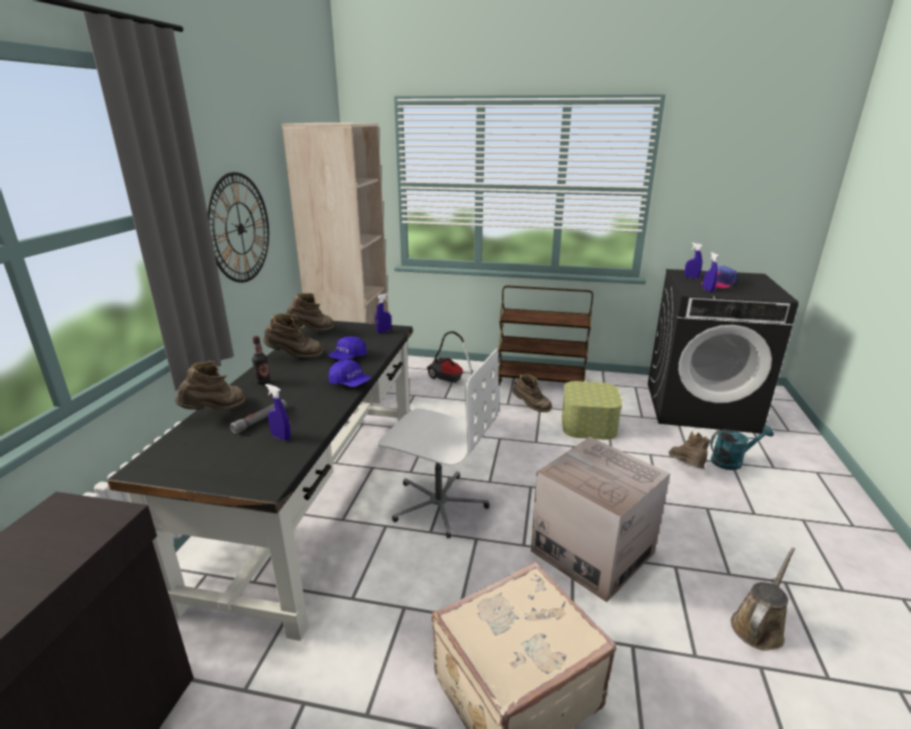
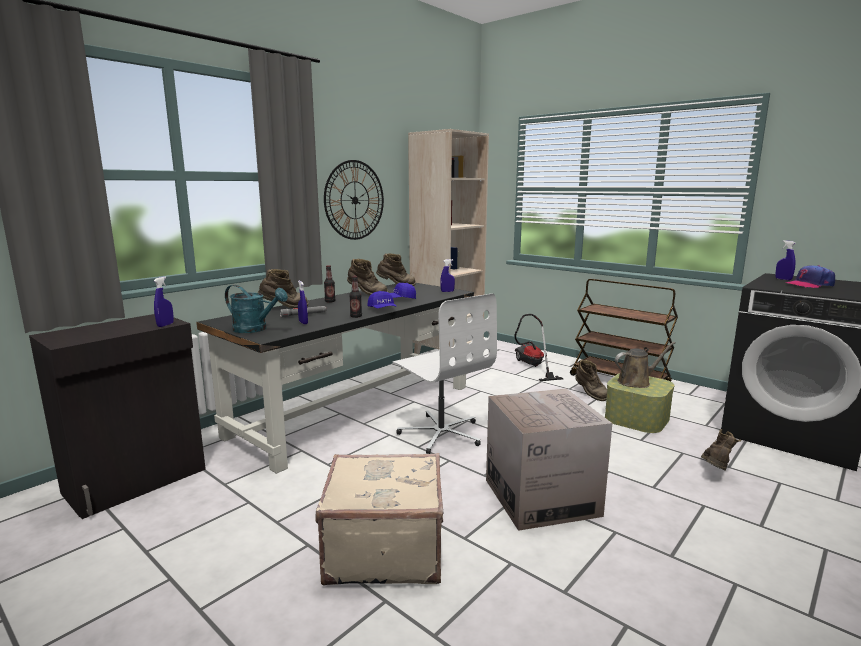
camera: 30 degrees right, 10 degrees down
blue spray bottle [703,252,719,292] -> blue spray bottle moved to [154,276,174,327]
turquoise watering can [710,425,774,470] -> turquoise watering can moved to [225,285,288,333]
brown watering can [731,547,795,651] -> brown watering can moved to [615,342,676,388]
none -> bottle [349,276,362,318]

